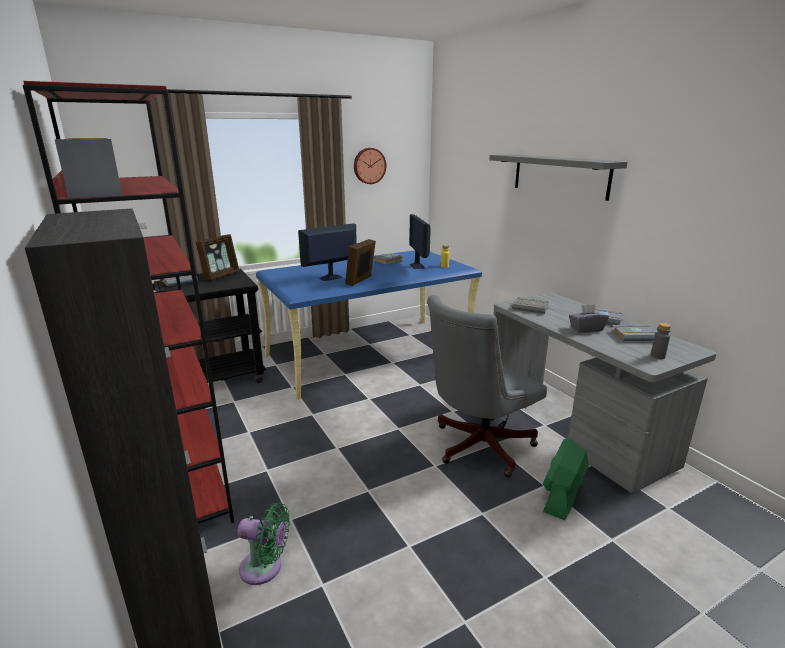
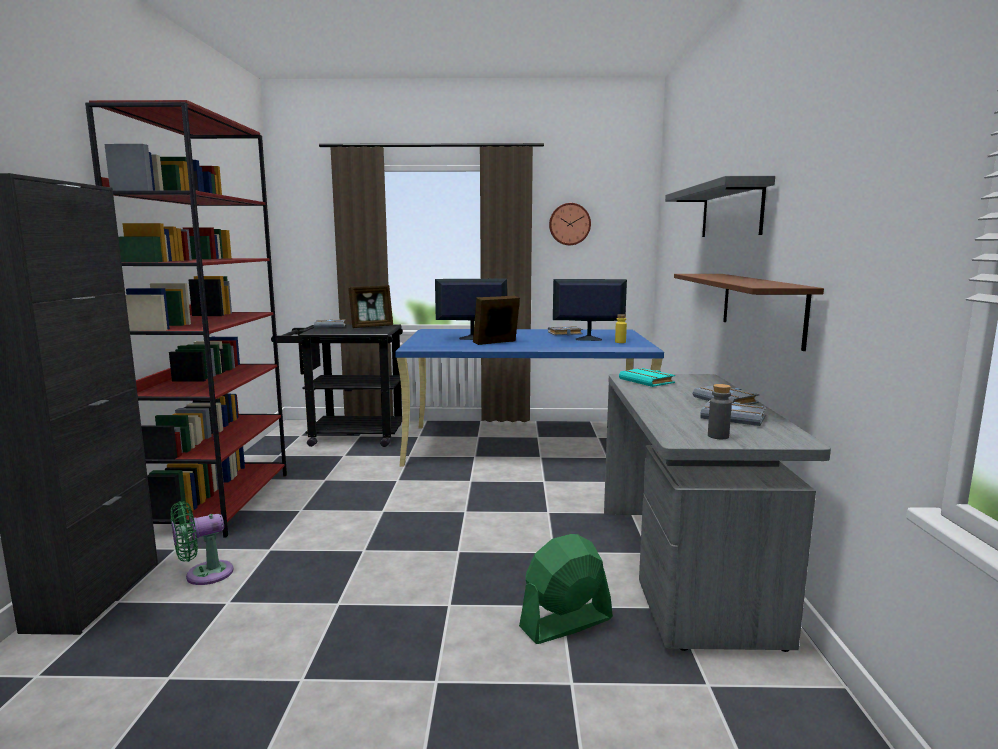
camera: 30 degrees right, 10 degrees down
green fan [237,502,290,585] -> green fan turned 105 degrees clockwise [171,501,233,585]
monitor [409,214,431,269] -> monitor turned 75 degrees clockwise [553,279,627,341]
grey office chair [427,295,547,477] -> none
grey book [512,297,549,314] -> turquoise book [619,368,675,387]
grey tissue box [569,304,609,333] -> none
none -> brown shelf [674,274,824,351]

